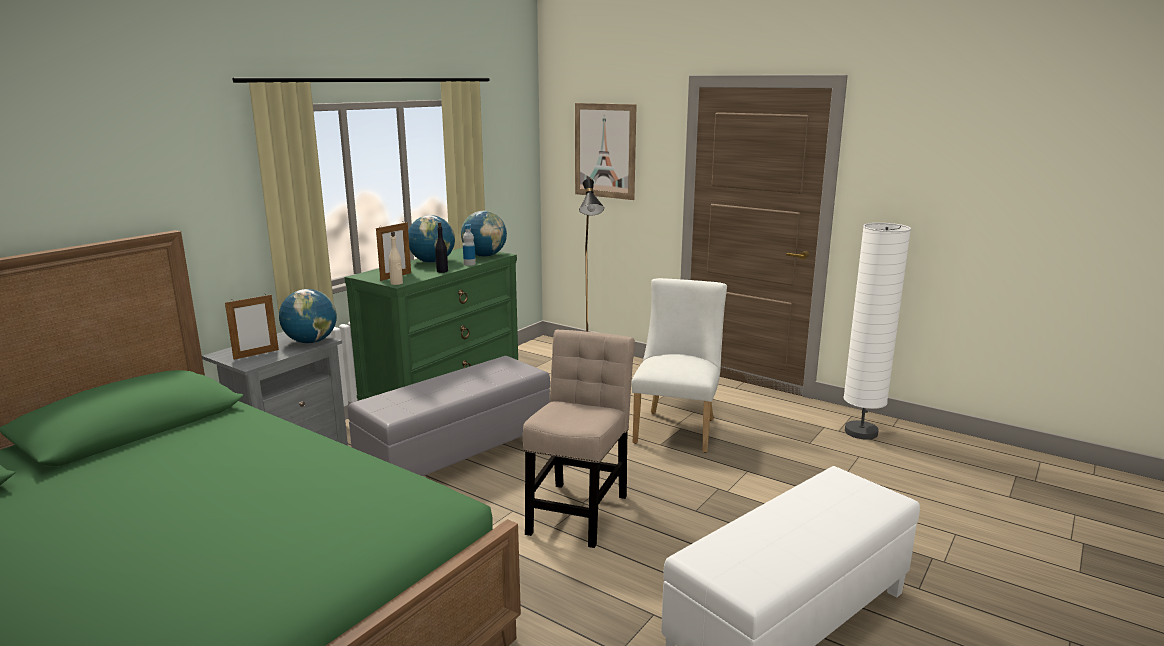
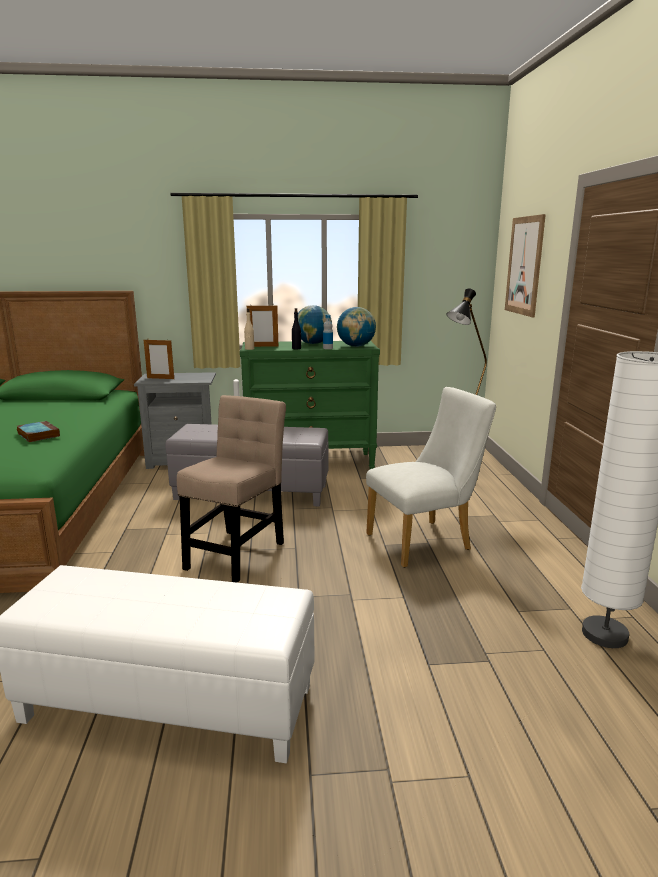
camera: 50 degrees right, 0 degrees up
globe [279,289,337,343] -> none
beige chair [523,330,635,548] -> beige chair turned 45 degrees counterclockwise [177,395,286,583]
none -> book [17,421,60,442]

